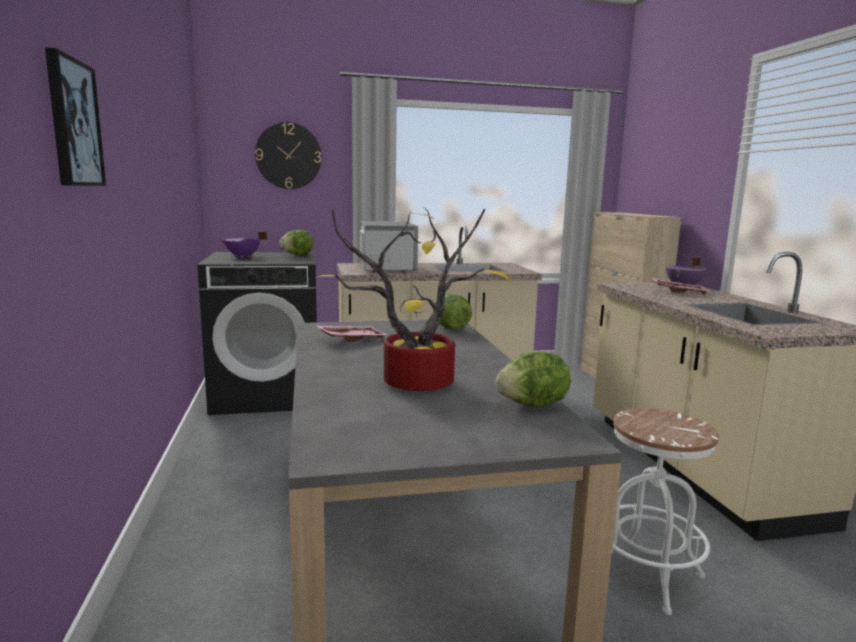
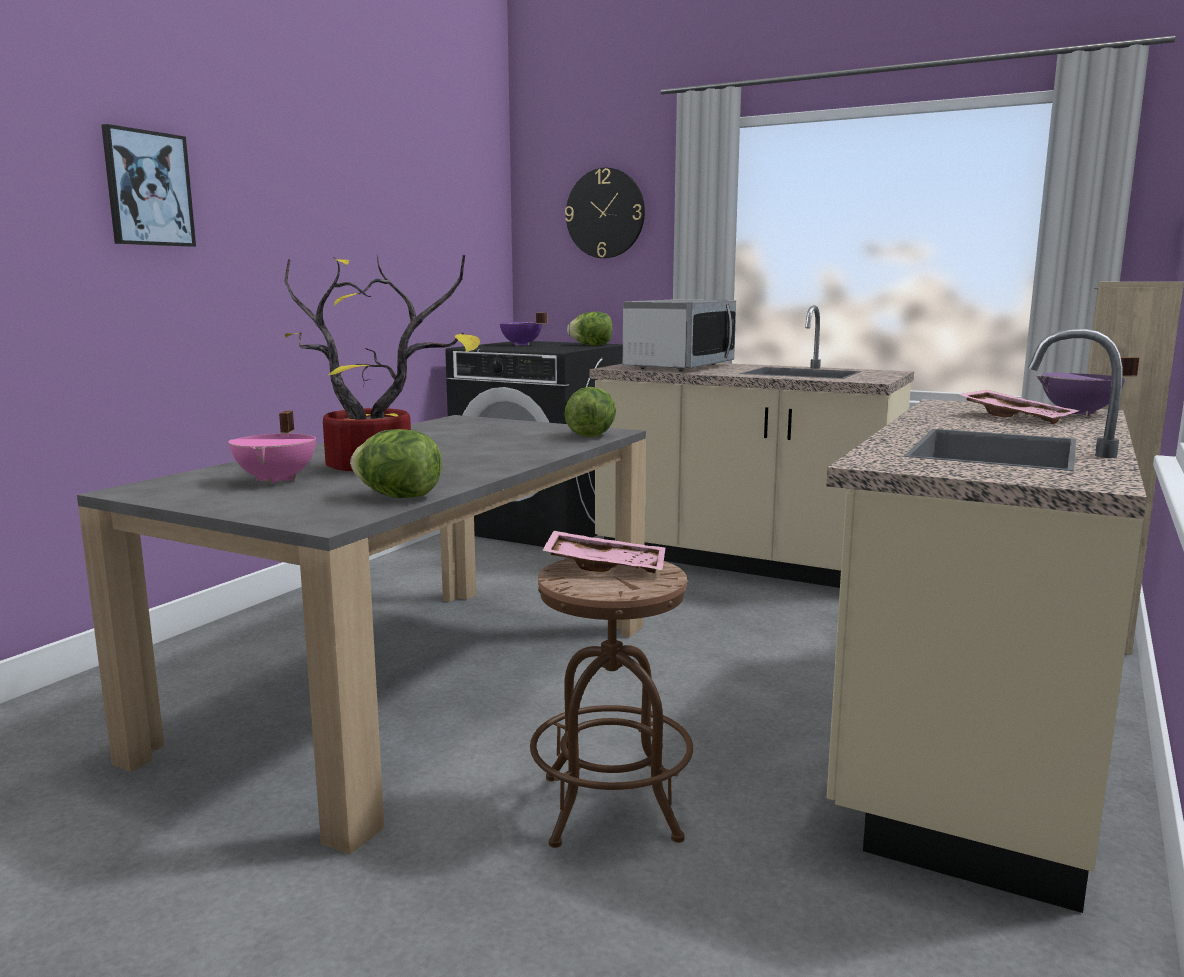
camera: 40 degrees right, 0 degrees up
pink tray [315,325,388,342] -> pink tray moved to [542,531,665,574]
white stool [612,408,719,615] -> brown stool [530,558,693,848]
none -> pink cooking pot [228,411,316,485]

